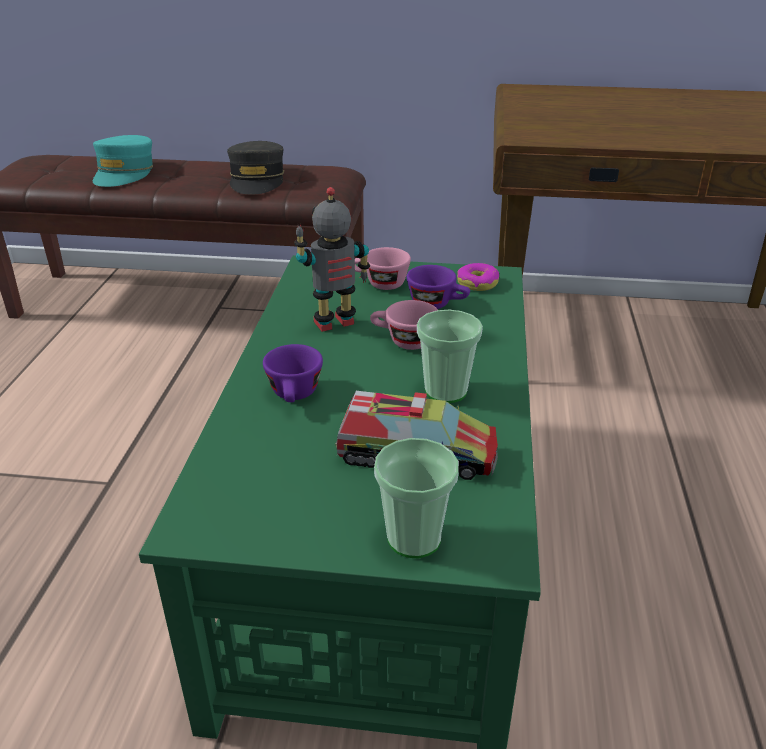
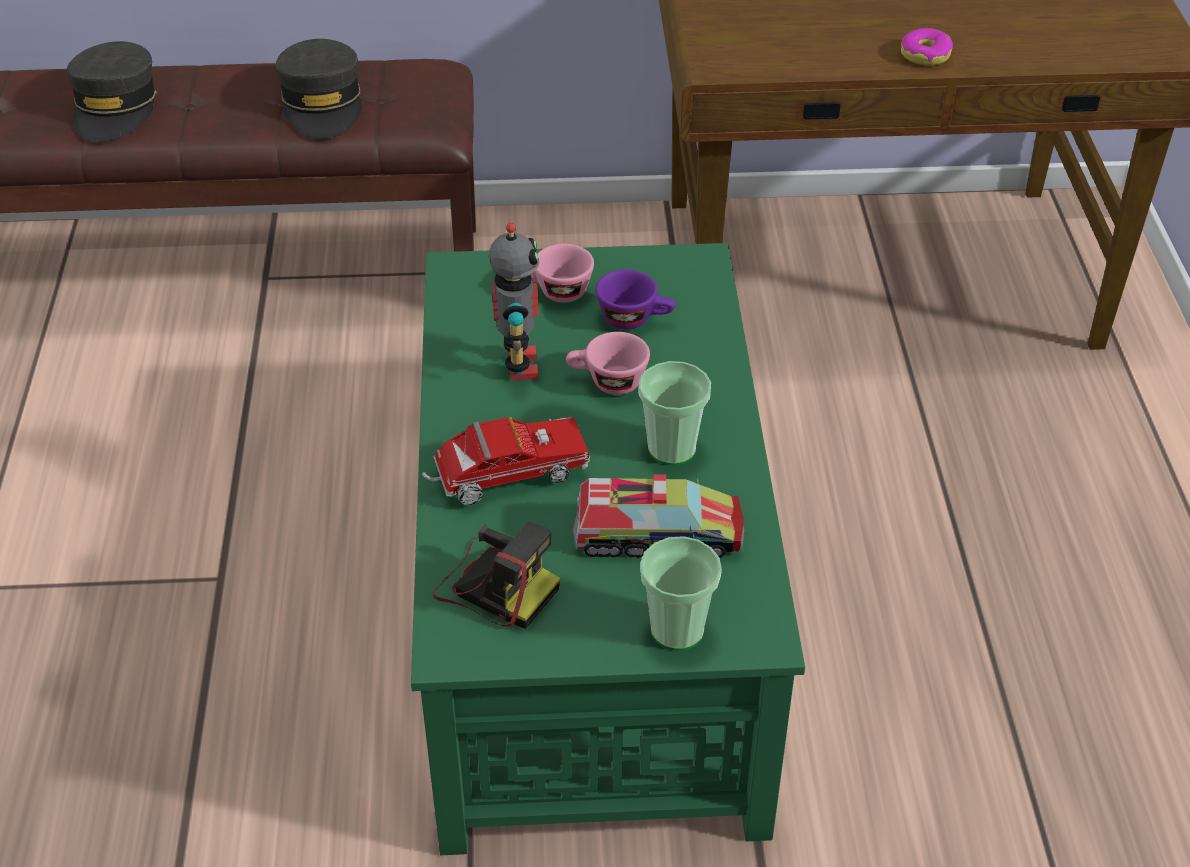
camera: 10 degrees left, 10 degrees up
turquoise cap [93,135,153,187] -> grey cap [67,41,157,142]
purple cup [263,344,323,402] -> toy truck [422,417,590,505]
toy robot [294,187,370,332] -> toy robot turned 120 degrees clockwise [489,223,539,381]
donut [457,263,499,291] -> donut moved to [901,28,953,65]
none -> camera [433,522,560,629]

